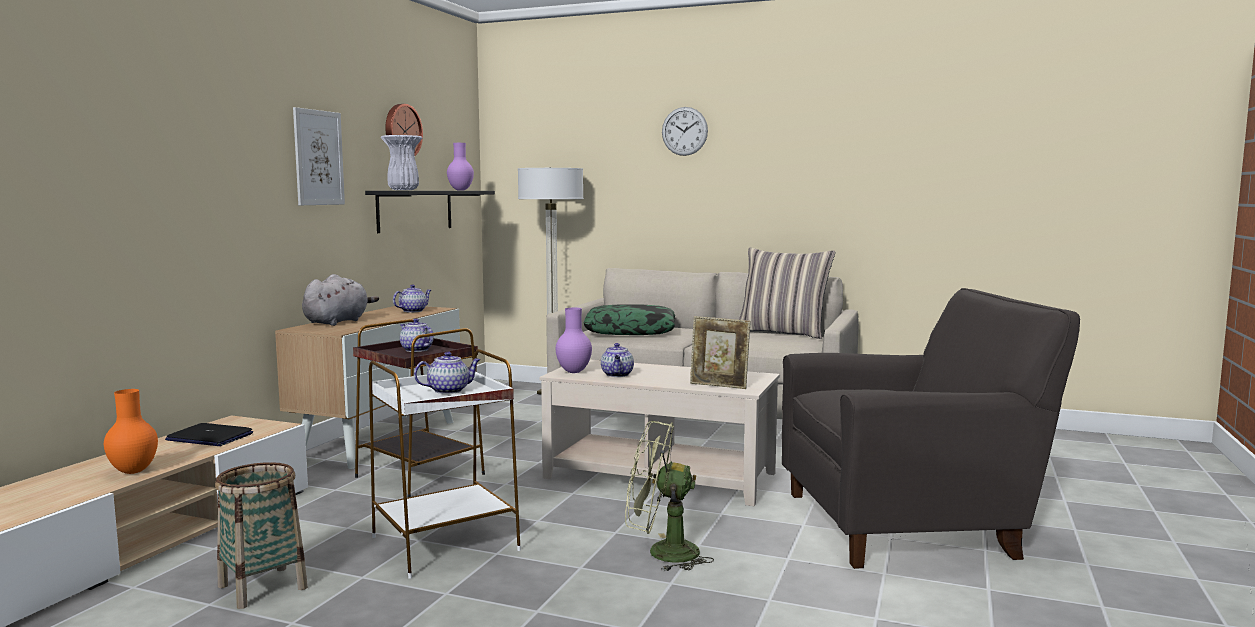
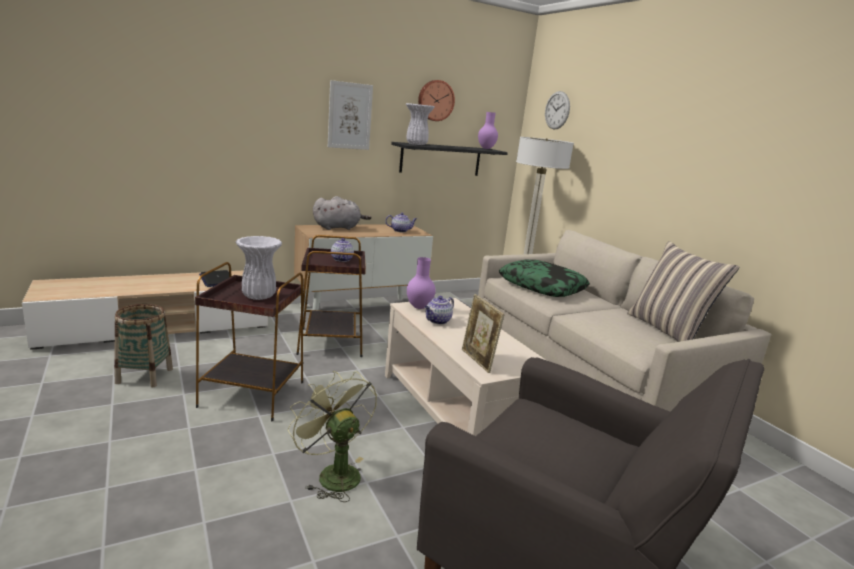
camera: 40 degrees right, 10 degrees up
orange vase [104,389,158,474] -> none
white side table [369,349,521,579] -> brown side table [195,262,303,421]
teapot [414,351,481,394] -> white vase [235,236,282,300]
wall clock [662,107,708,156] -> wall clock moved to [545,91,570,129]

